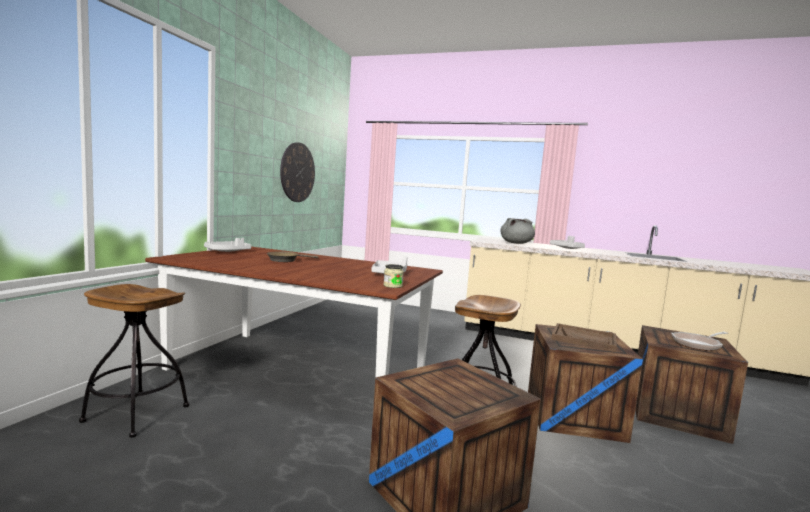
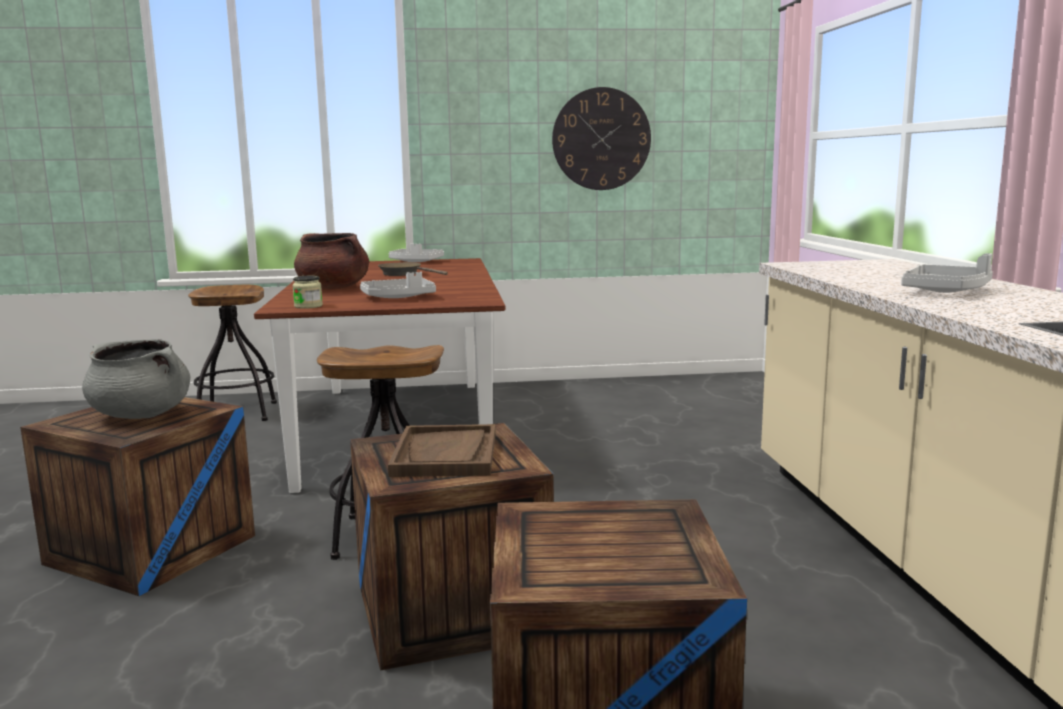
camera: 65 degrees right, 5 degrees up
grey cooking pot [501,218,535,244] -> grey cooking pot moved to [82,339,190,419]
frying pan [671,332,728,351] -> none
none -> brown cooking pot [294,233,369,289]

